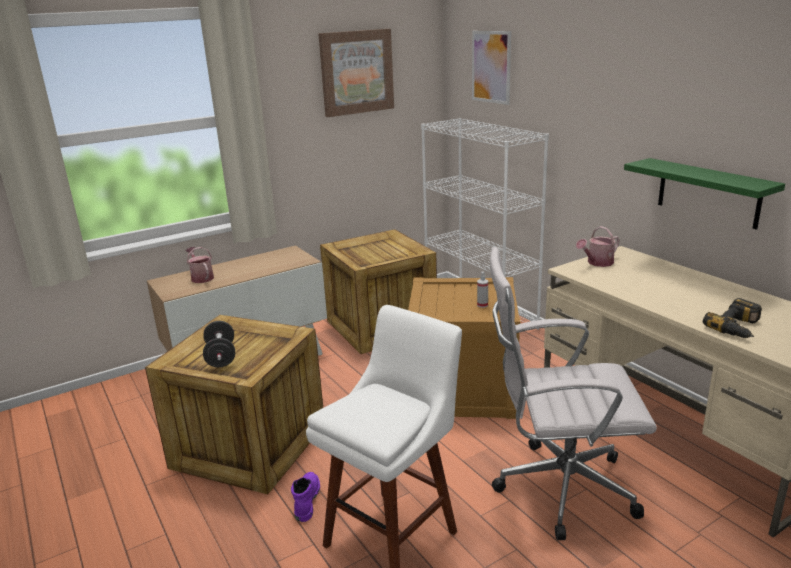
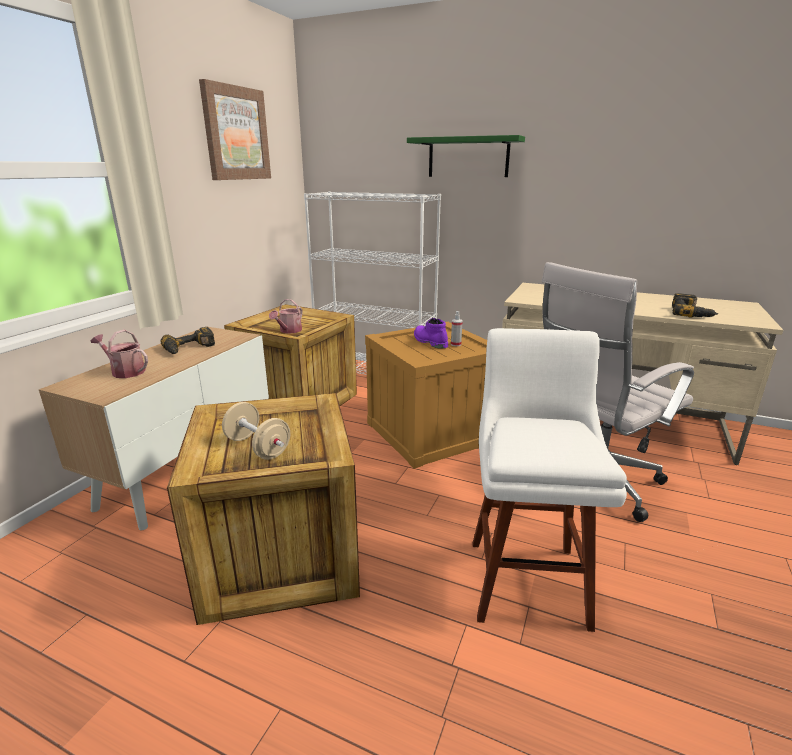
camera: 35 degrees left, 0 degrees up
black dumbbell [203,321,235,367] -> beige dumbbell [222,402,290,460]
purple boot [291,472,320,522] -> purple boot moved to [414,318,448,348]
picture [472,31,511,105] -> none
watering can [576,226,620,267] -> watering can moved to [269,299,303,334]
green shelf [624,158,785,230] -> green shelf moved to [407,135,525,177]
none -> power drill [161,327,215,354]

